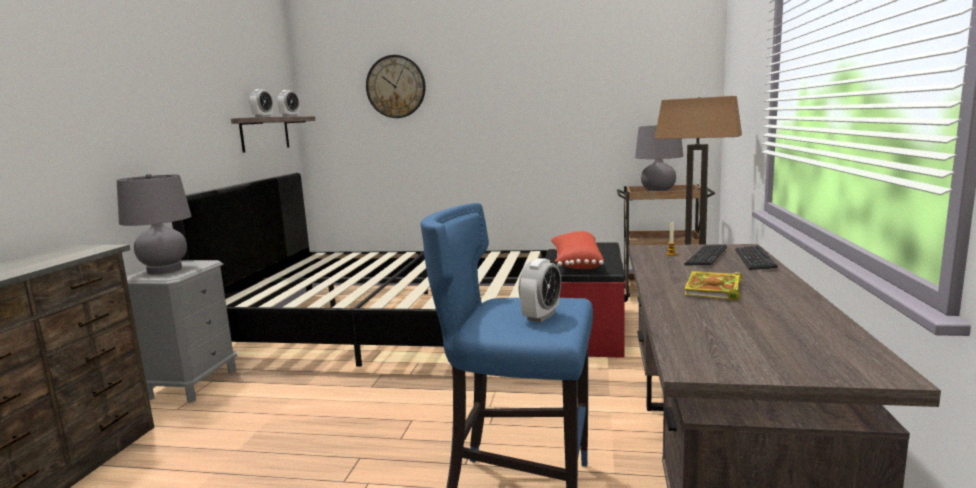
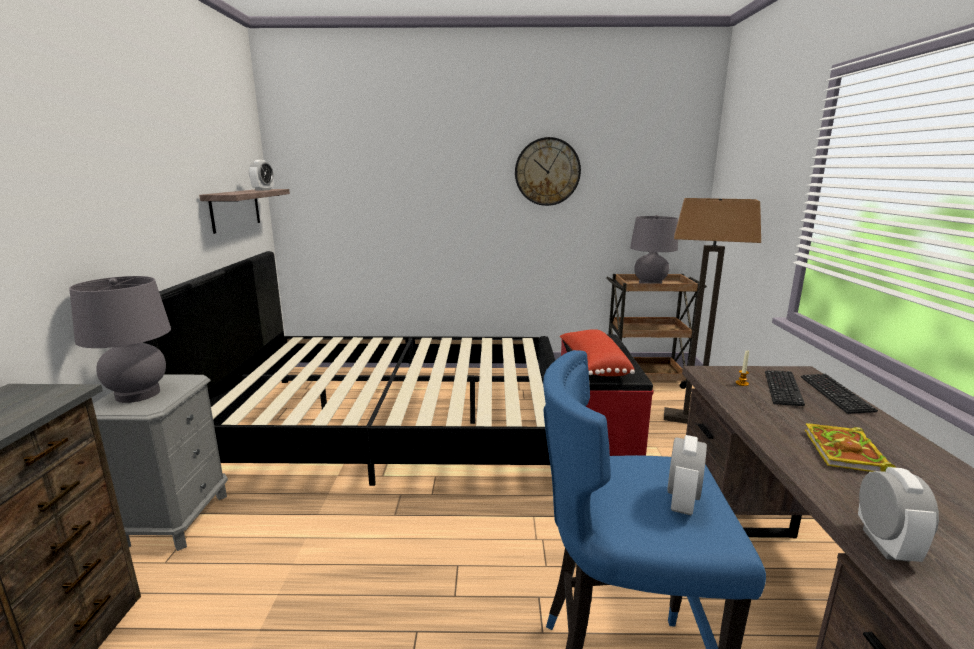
camera: 10 degrees left, 5 degrees up
alarm clock [249,89,273,117] -> alarm clock moved to [858,467,939,562]
wall clock [366,55,426,118] -> wall clock moved to [515,137,581,206]

